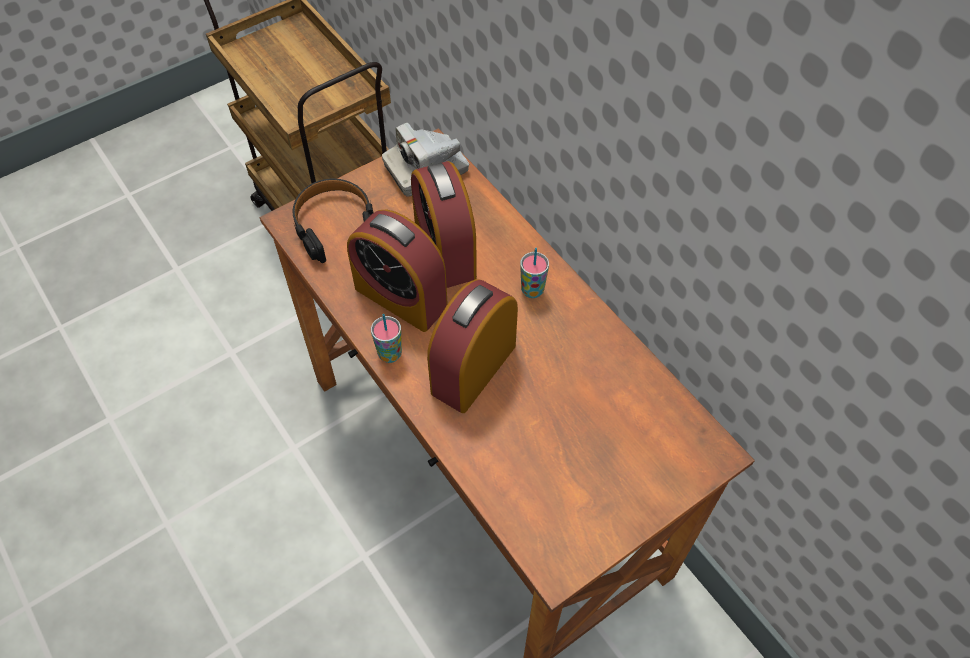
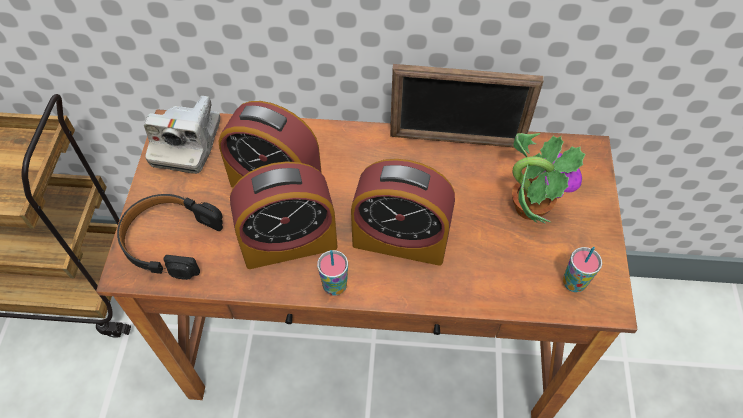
camera: 50 degrees left, 0 degrees up
alarm clock [427,279,518,413] -> alarm clock turned 60 degrees counterclockwise [351,159,455,266]
cup [520,248,549,298] -> cup moved to [563,247,602,292]
none -> picture frame [390,64,544,147]
none -> potted plant [512,133,586,223]

